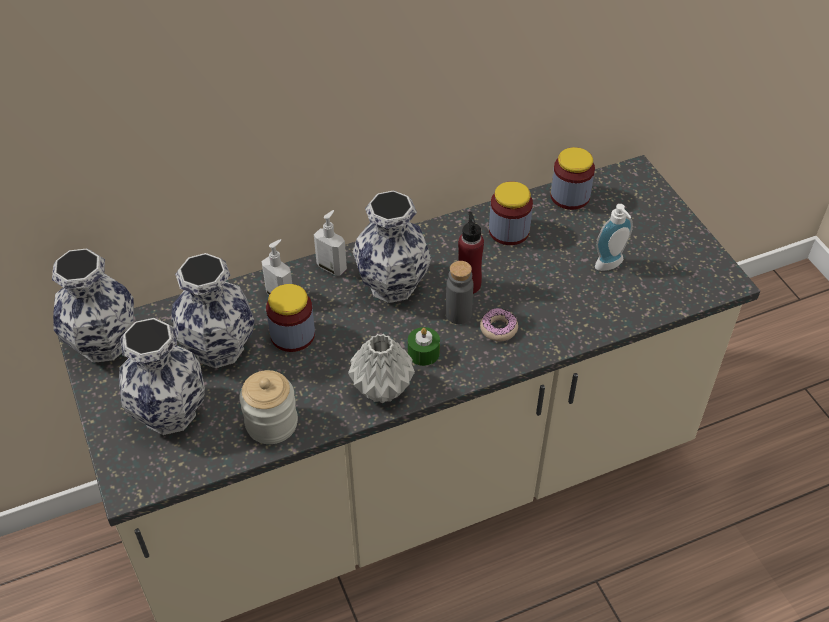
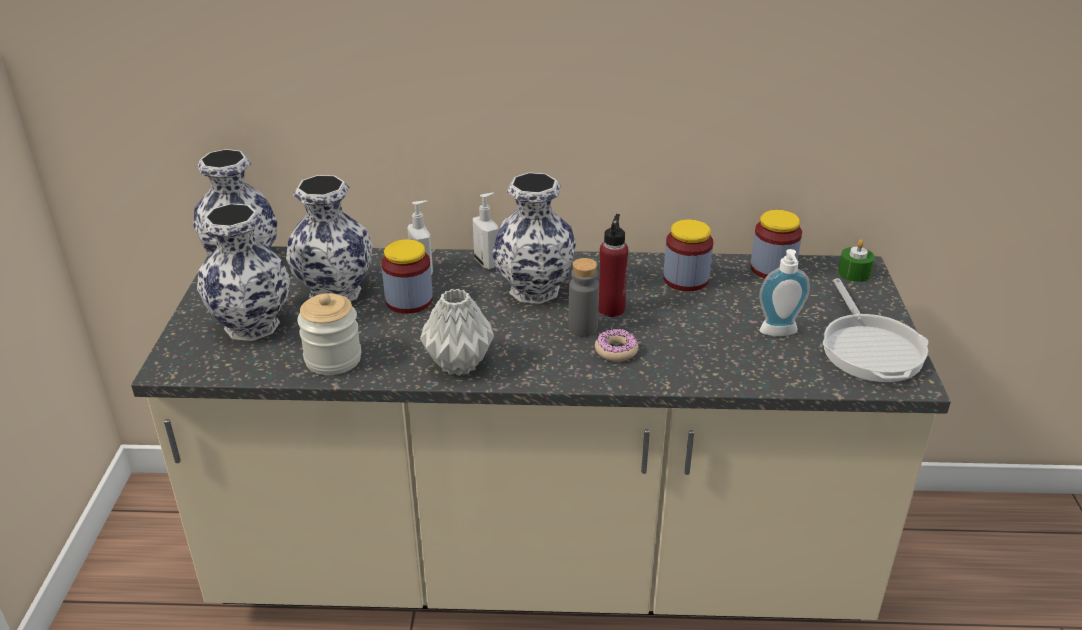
camera: 25 degrees right, 15 degrees down
green candle [408,327,440,366] -> green candle moved to [838,240,875,282]
none -> frying pan [823,278,928,382]

